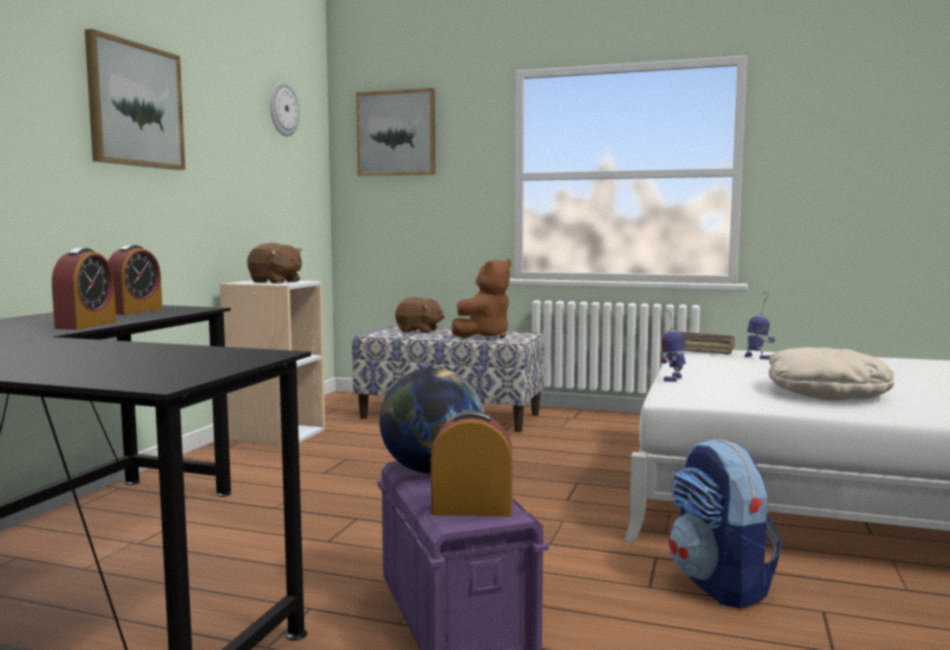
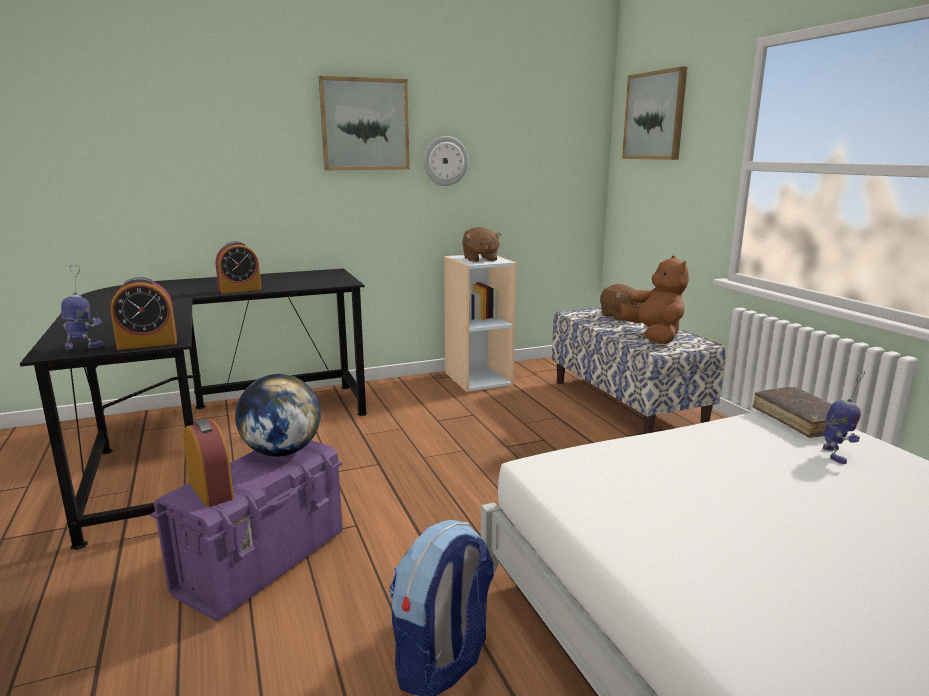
camera: 50 degrees right, 10 degrees up
alarm clock [108,245,162,315] -> alarm clock moved to [111,277,177,350]
wall clock [270,82,300,136] -> wall clock moved to [423,136,468,186]
brown plush toy [451,259,511,338] -> brown plush toy turned 105 degrees counterclockwise [620,256,689,344]
toy robot [660,302,686,382] -> toy robot moved to [61,265,103,350]
beige pillow [769,347,894,401] -> none

